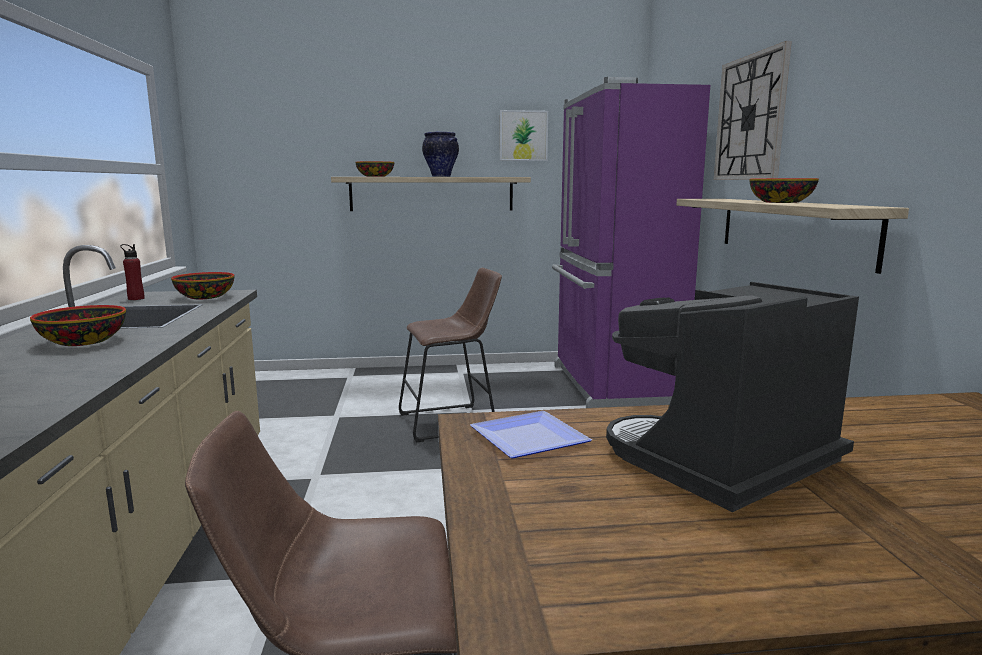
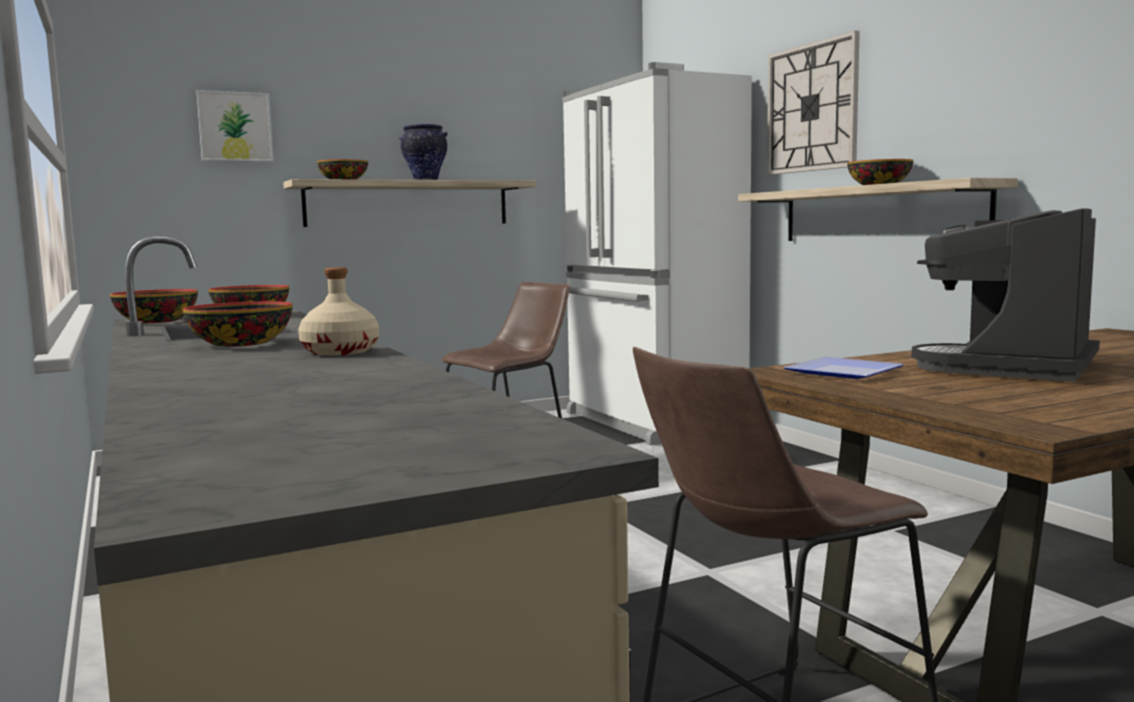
camera: 20 degrees left, 5 degrees down
red bottle [120,244,145,300] -> bowl [110,289,198,323]
picture [500,110,548,161] -> picture moved to [197,90,274,162]
purple fridge [552,77,710,408] -> white fridge [562,62,752,446]
none -> beige bottle [298,267,379,356]

